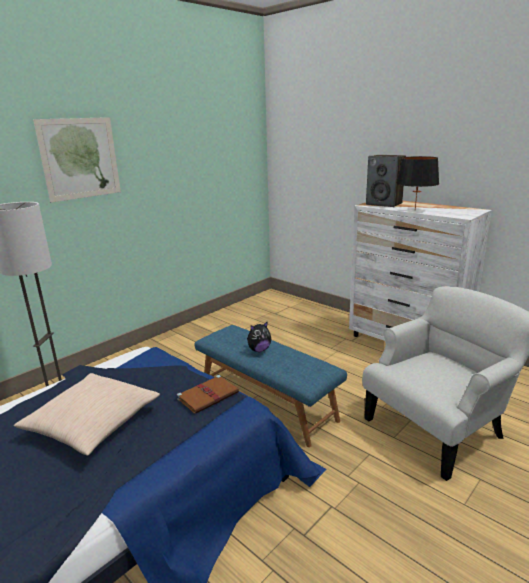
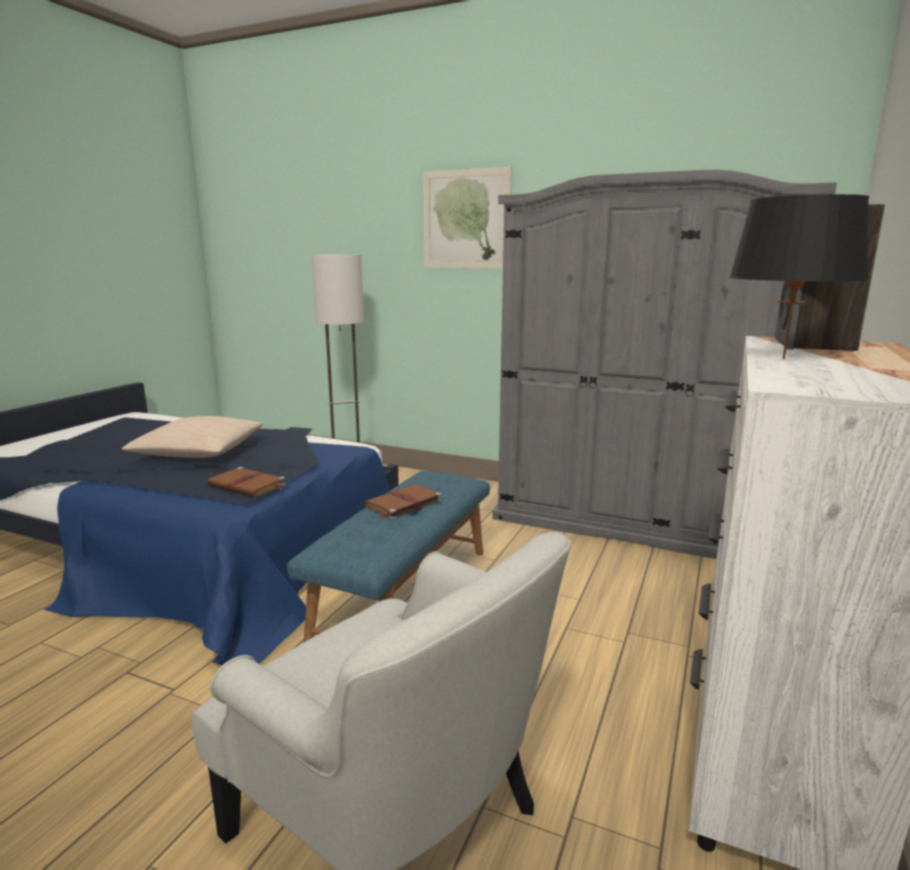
camera: 70 degrees right, 5 degrees down
plush toy [247,322,271,352] -> brown book [364,484,442,520]
none -> grey wardrobe [492,170,837,559]

